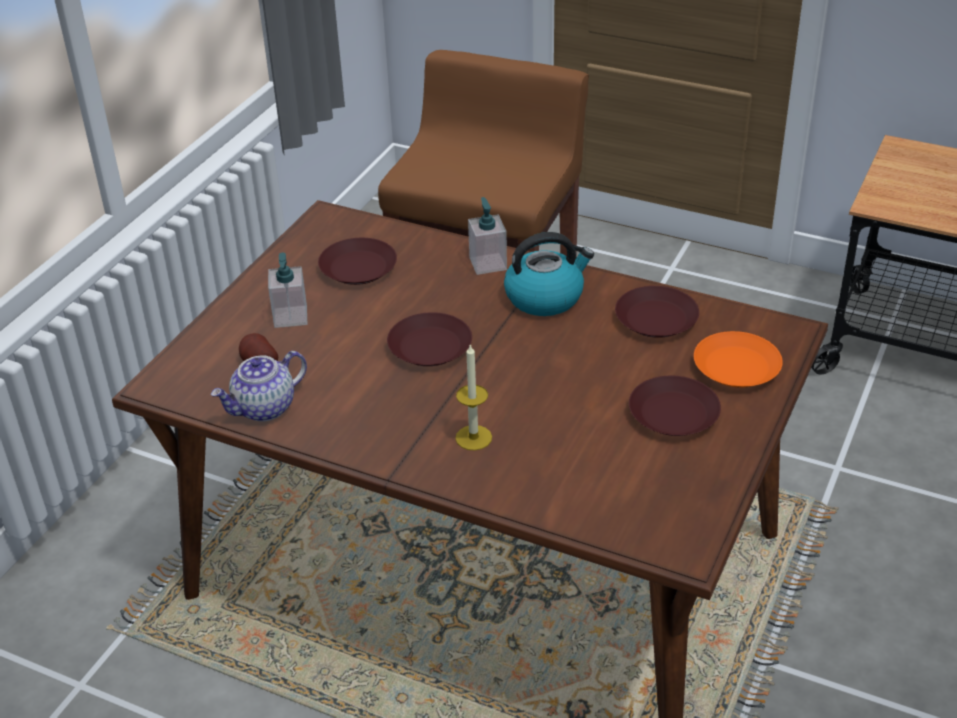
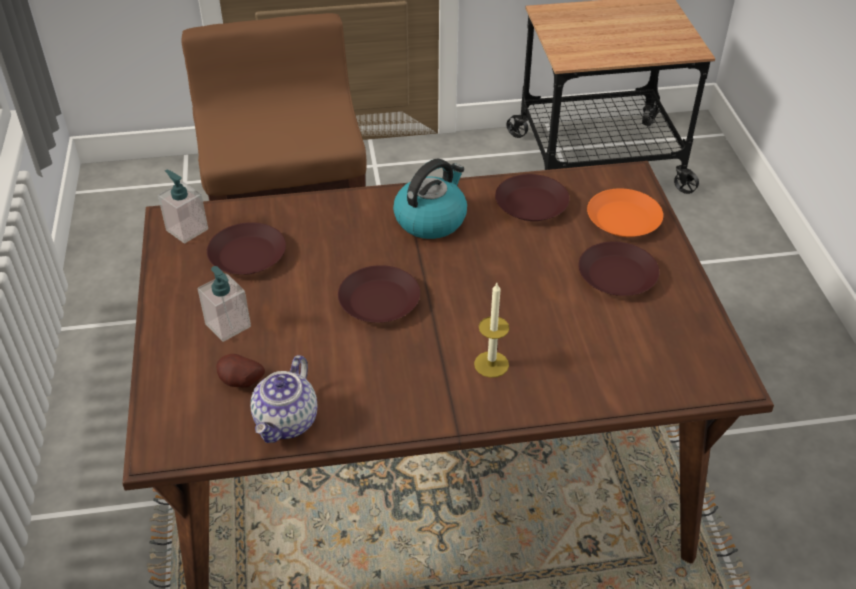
camera: 35 degrees left, 5 degrees up
soap dispenser [468,197,507,275] -> soap dispenser moved to [158,170,208,243]

